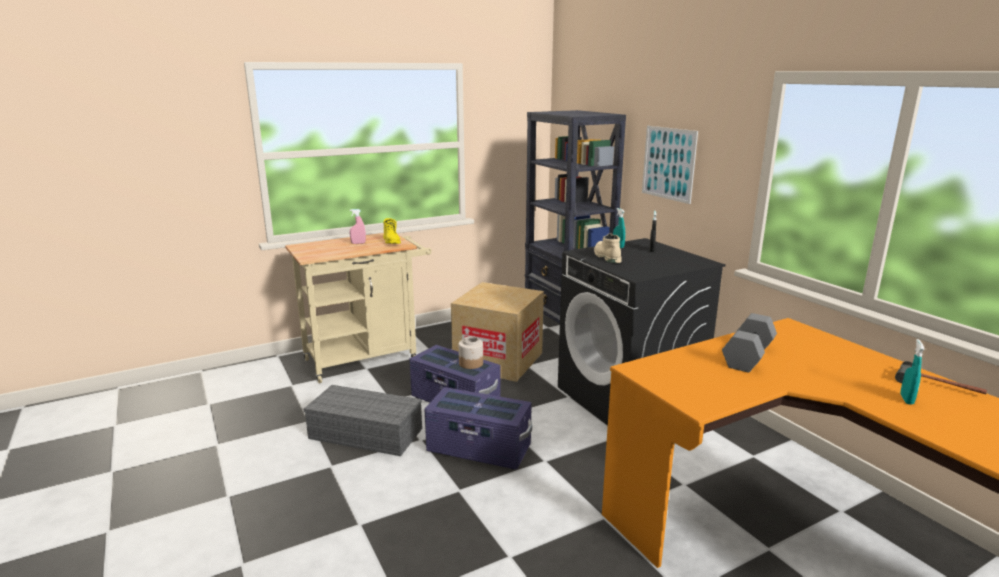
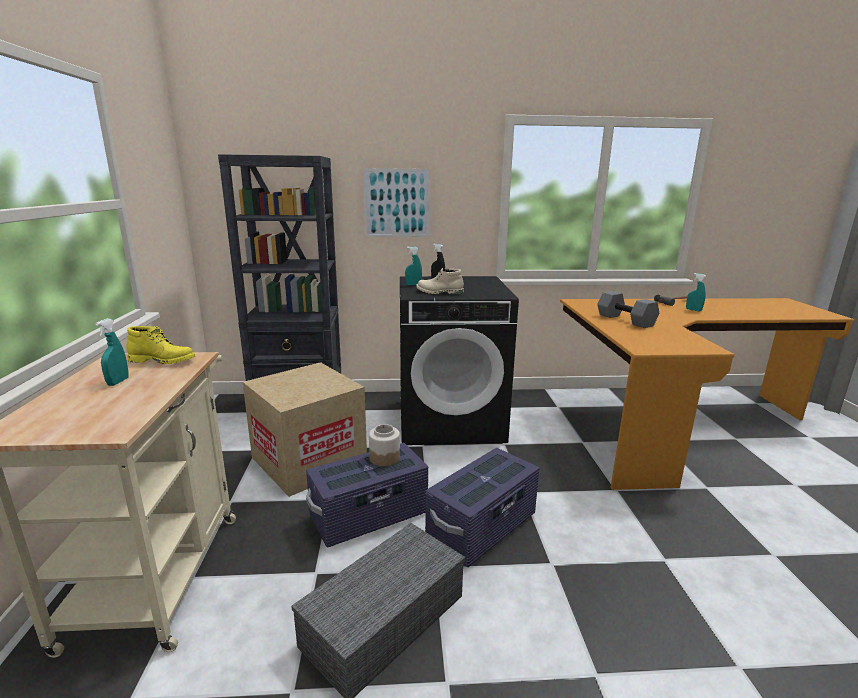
camera: 65 degrees left, 0 degrees up
pink spray bottle [350,209,366,244] -> turquoise spray bottle [96,318,129,386]

